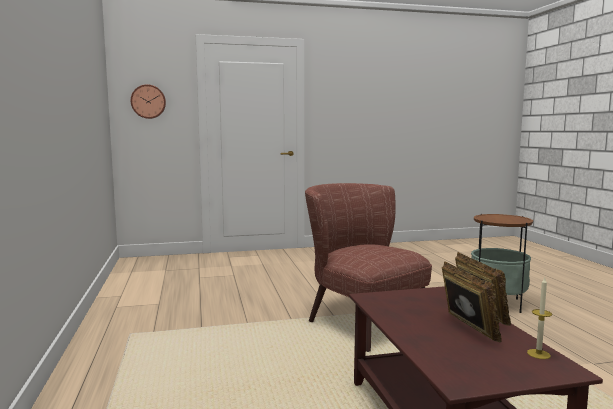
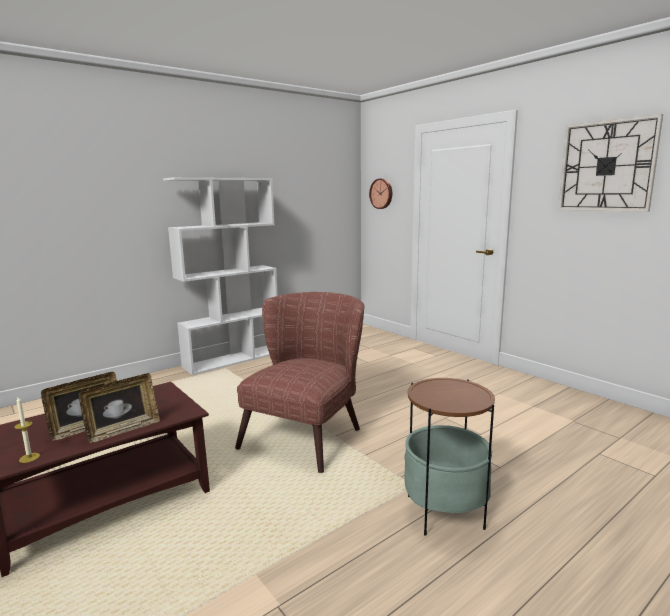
camera: 65 degrees right, 5 degrees up
none -> white bookcase [163,177,278,375]
none -> wall clock [558,114,663,212]

